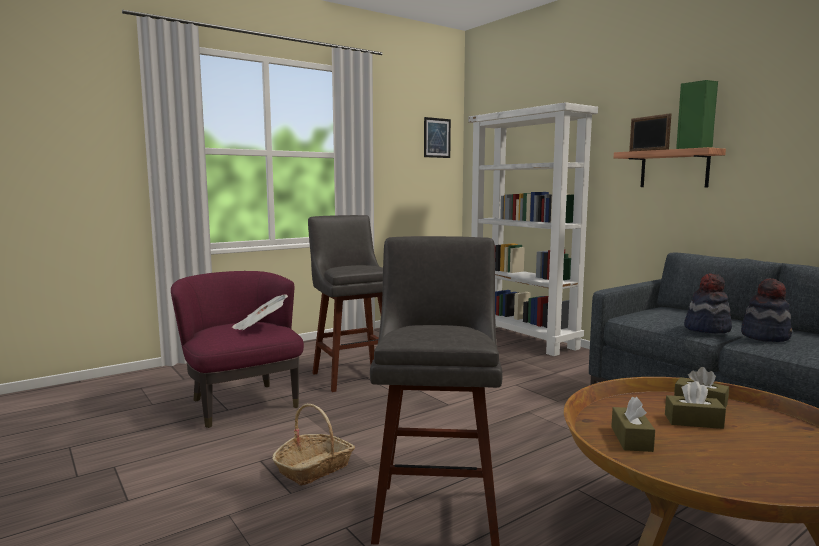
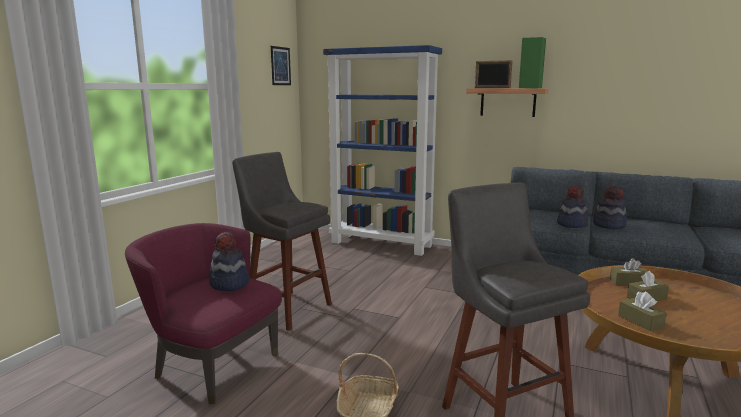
camera: 30 degrees left, 5 degrees up
newspaper [232,294,288,330] -> hat [209,232,249,291]
white bookcase [468,102,598,356] -> blue bookcase [323,45,442,256]

